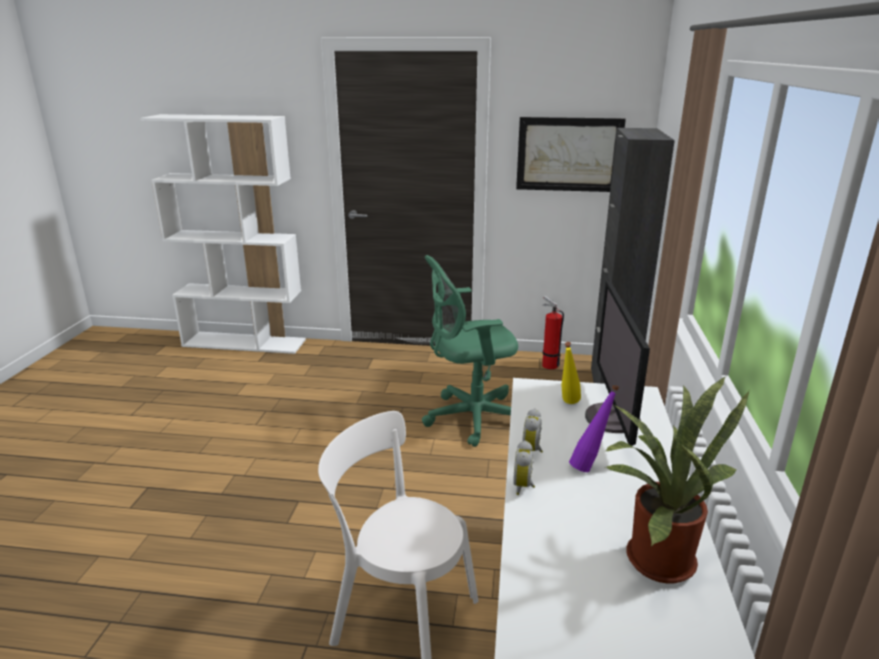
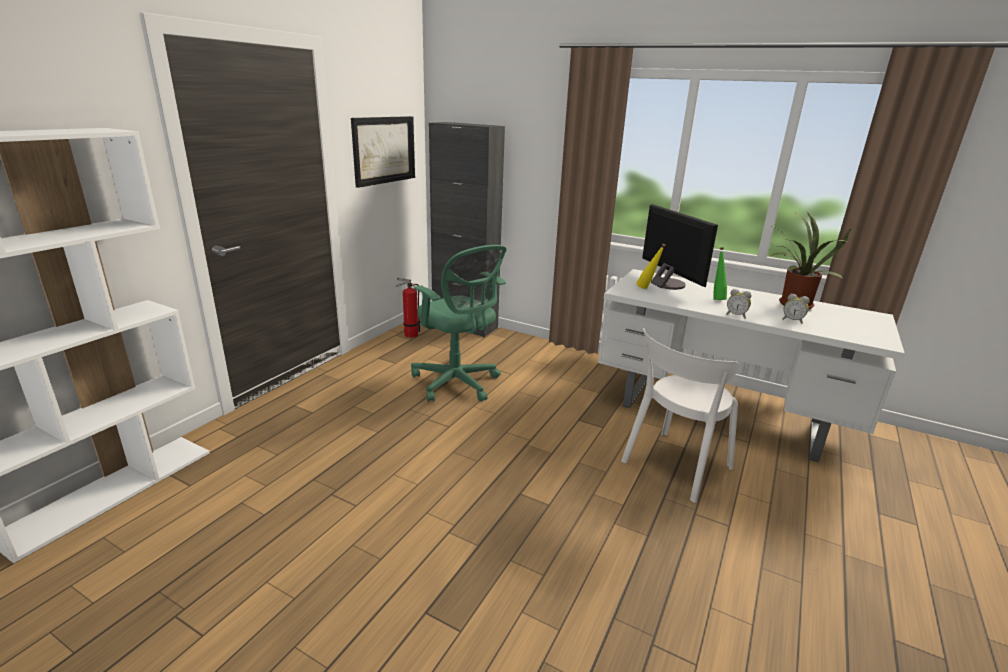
camera: 70 degrees left, 0 degrees up
green office chair [422,255,518,447] -> green office chair turned 45 degrees counterclockwise [411,245,507,402]
alarm clock [522,408,543,453] -> alarm clock moved to [783,294,810,324]
purple bottle [569,384,619,472] -> green bottle [713,248,727,300]
monitor [585,281,650,446] -> monitor turned 135 degrees counterclockwise [642,204,718,290]

